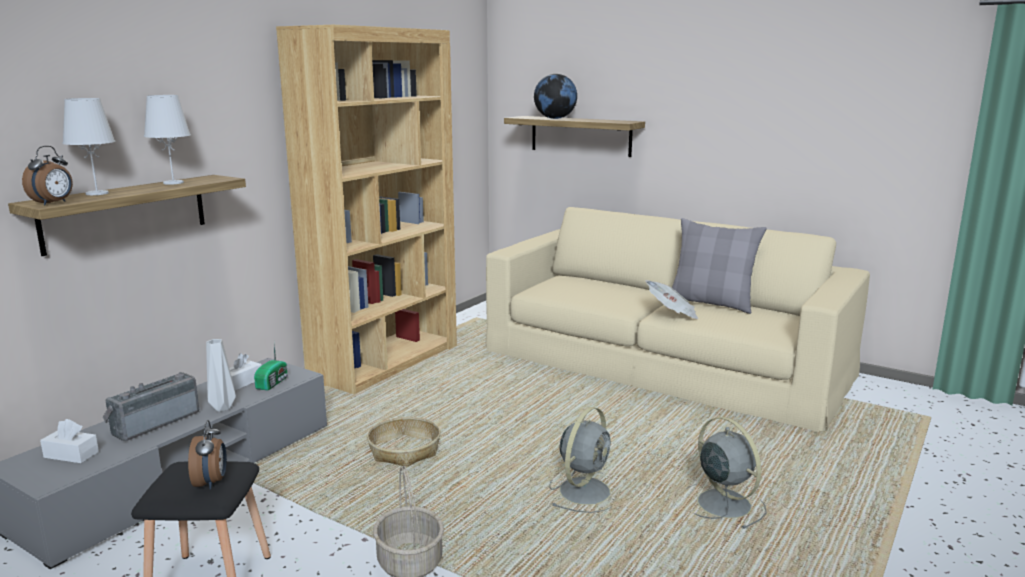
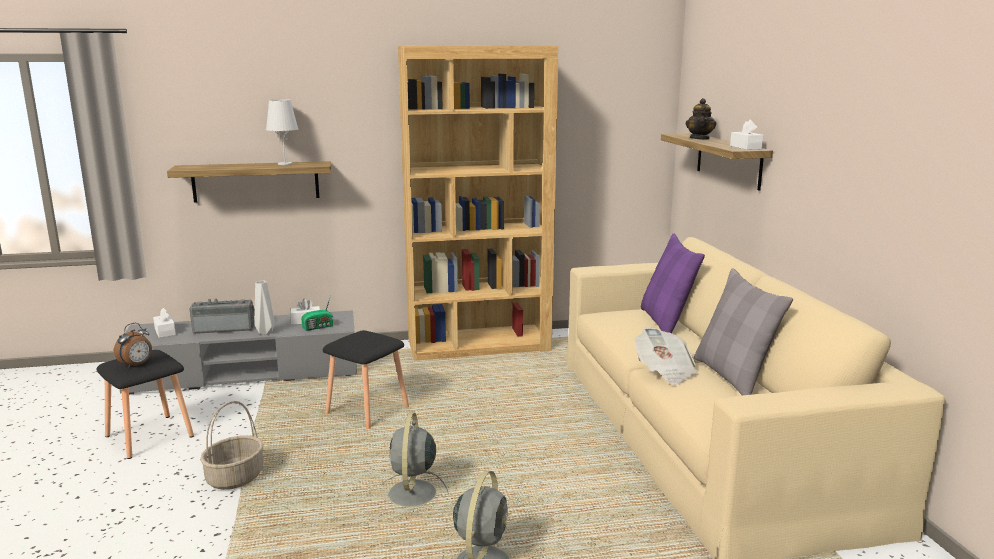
camera: 45 degrees right, 0 degrees up
alarm clock [22,146,73,206] -> none
white table lamp [62,98,115,195] -> none
basket [367,417,441,467] -> black stool [323,330,409,429]
globe [534,74,577,119] -> teapot [686,98,717,140]
grey fan [549,407,611,513] -> grey fan turned 105 degrees clockwise [381,412,449,515]
none -> purple pillow [641,233,705,333]
none -> white tissue box [730,120,764,150]

